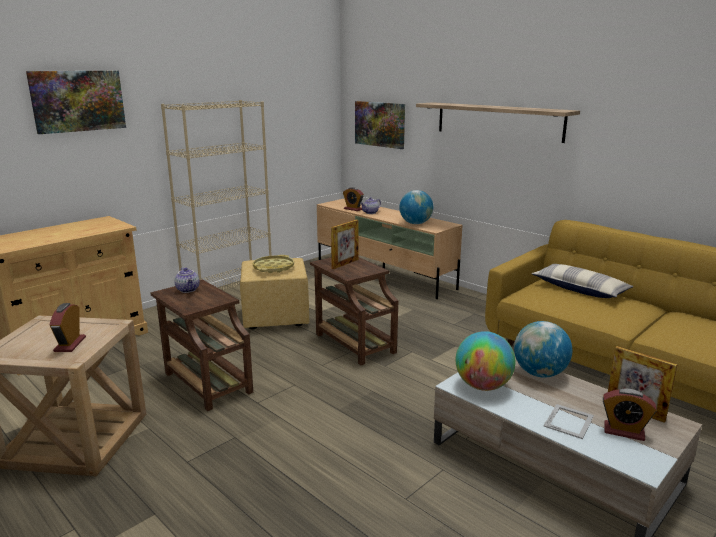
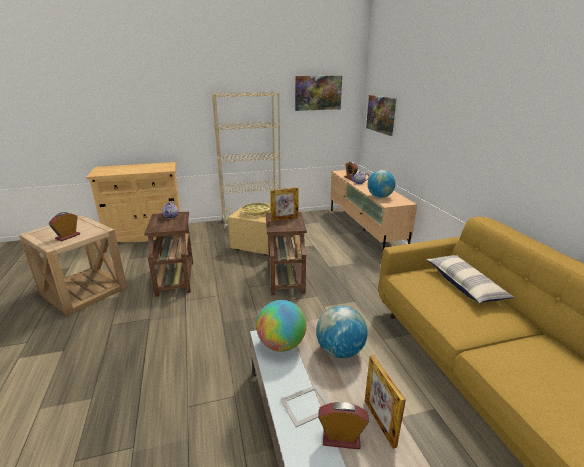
camera: 30 degrees right, 5 degrees up
picture [26,70,126,134] -> picture moved to [295,76,342,111]
shelf [416,102,580,143] -> none
alarm clock [603,389,657,441] -> alarm clock turned 135 degrees clockwise [318,402,369,449]

